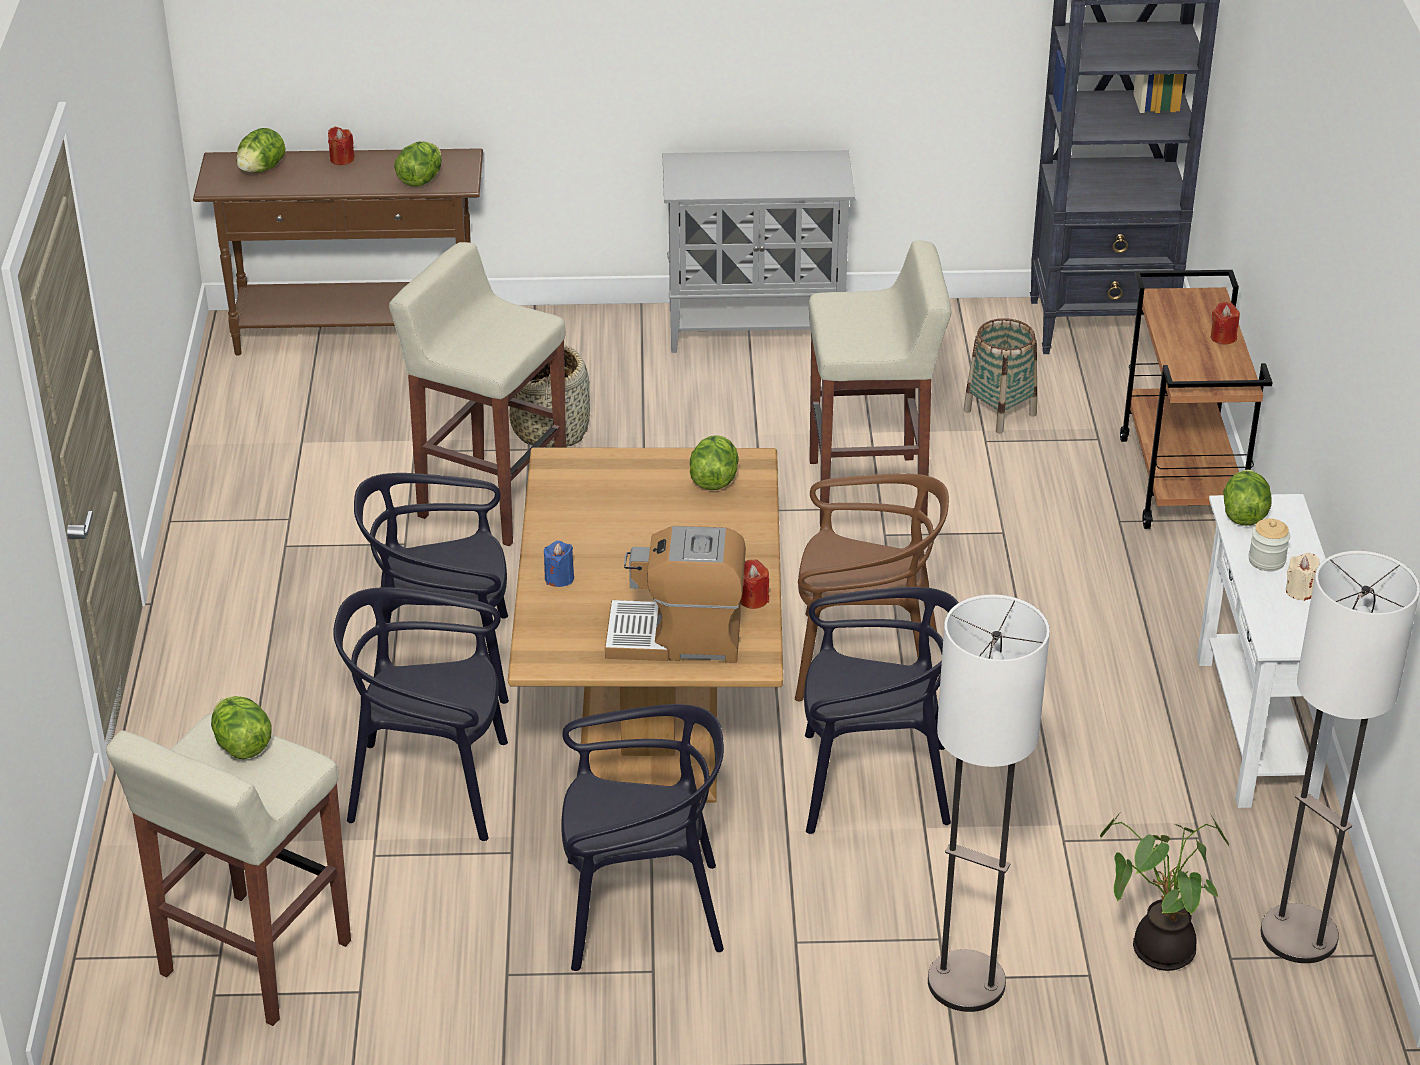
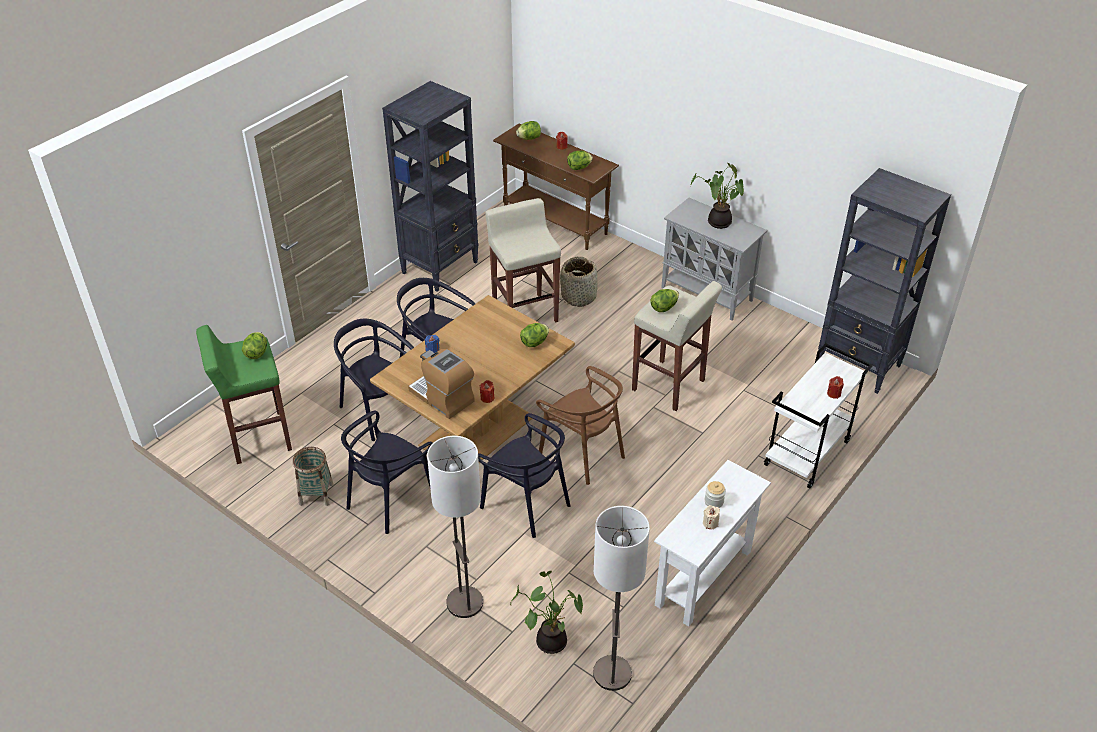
camera: 40 degrees right, 5 degrees up
beige stool [106,713,351,1026] -> green stool [196,325,292,464]
black chair [561,704,724,971] -> black chair turned 90 degrees clockwise [341,411,433,534]
basket [963,318,1037,433] -> basket moved to [292,447,334,506]
brown cart [1120,270,1273,529] -> white cart [764,343,873,489]
lettuce [1223,470,1272,526] -> lettuce moved to [650,289,679,312]
none -> black bookcase [382,81,479,291]
none -> potted plant [690,163,744,229]

